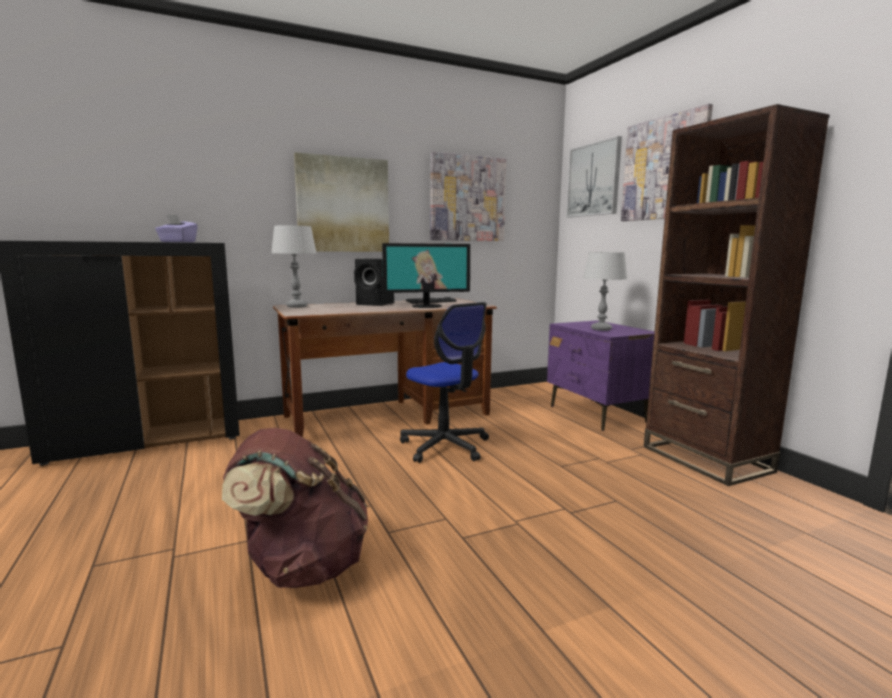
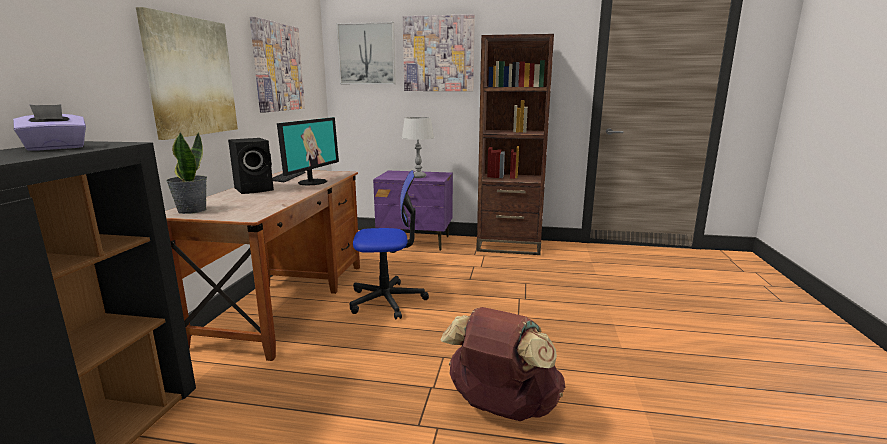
camera: 55 degrees left, 5 degrees up
grey table lamp [271,225,317,308] -> potted plant [166,132,207,214]

